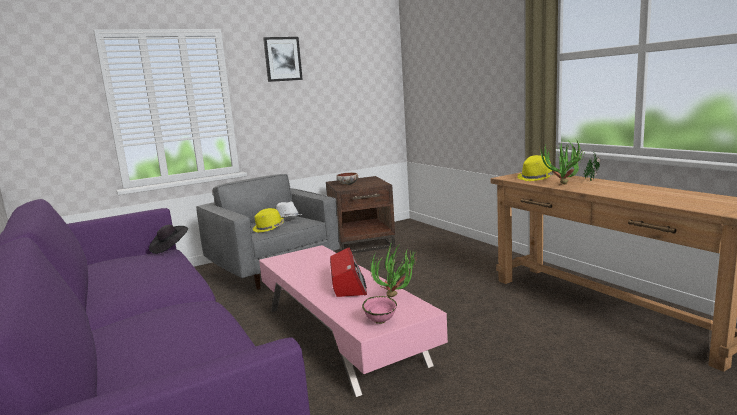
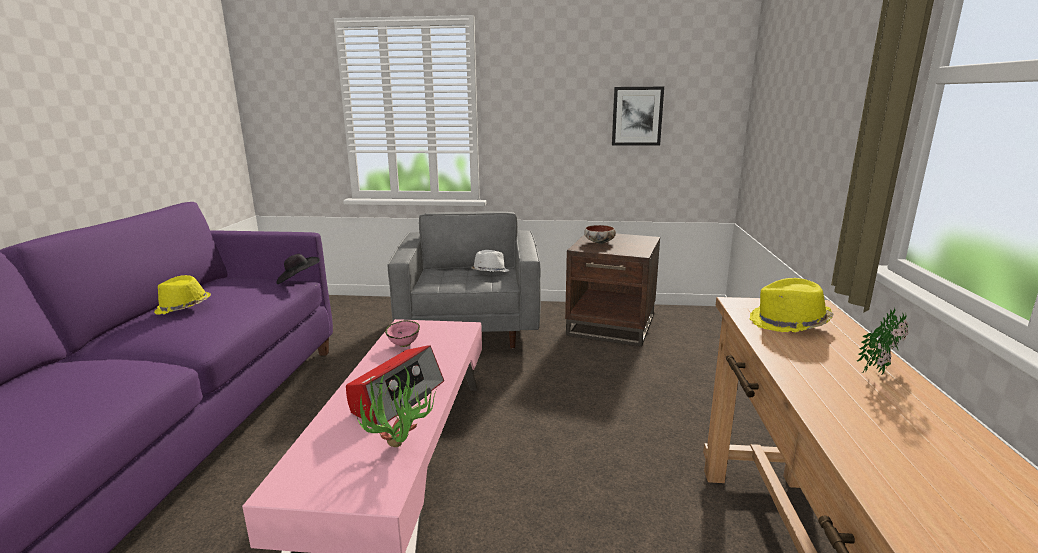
camera: 35 degrees right, 5 degrees up
yellow hat [253,208,285,233] -> yellow hat moved to [154,275,211,315]
picture [263,37,303,82] -> picture moved to [612,87,664,146]
pink bowl [362,296,397,324] -> pink bowl moved to [385,320,420,347]
potted plant [540,139,586,184] -> none

